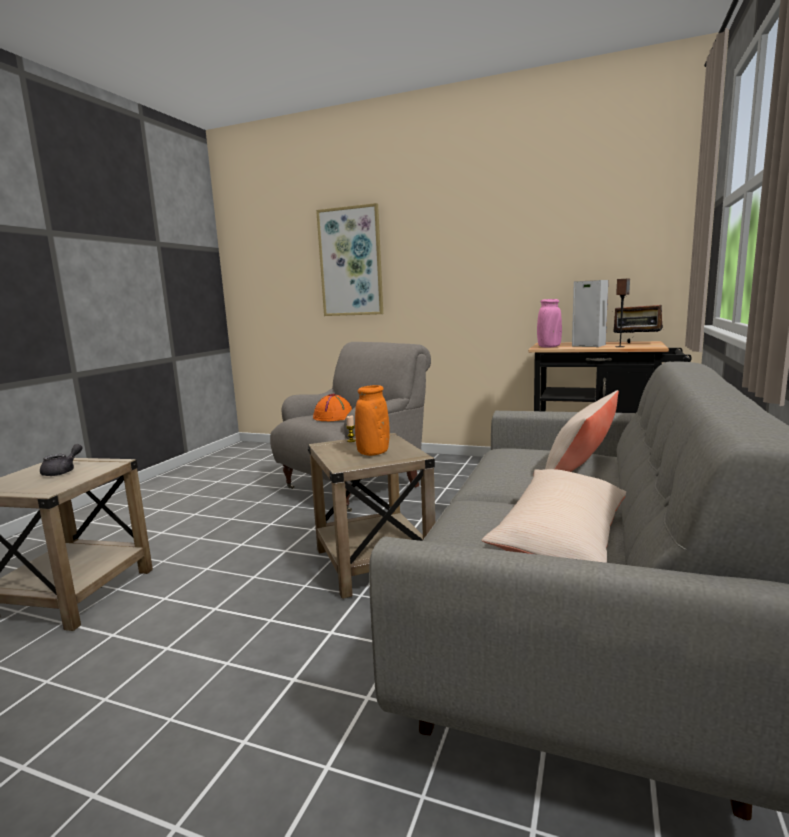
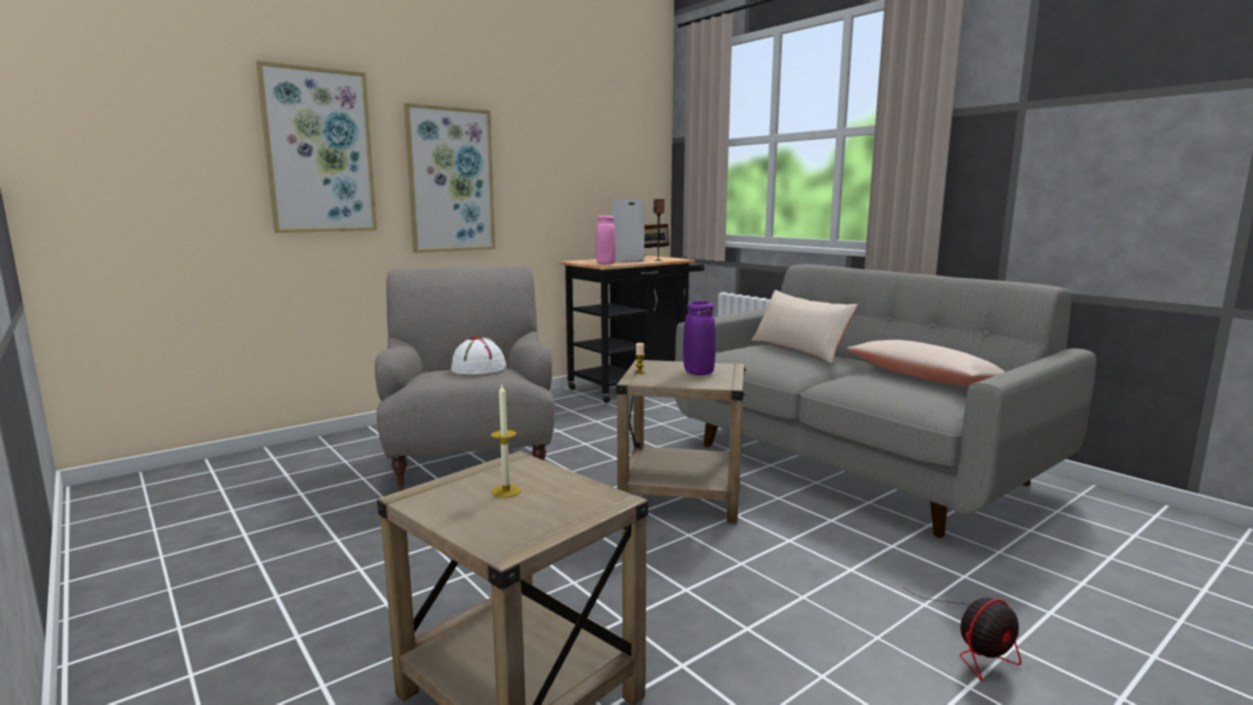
camera: 60 degrees left, 0 degrees up
grey teapot [40,444,83,476] -> candle [491,385,521,498]
orange hat [313,393,352,421] -> white hat [451,336,506,375]
orange vase [355,385,390,456] -> purple vase [683,301,716,375]
none -> picture [404,103,495,253]
none -> fan [903,587,1021,681]

